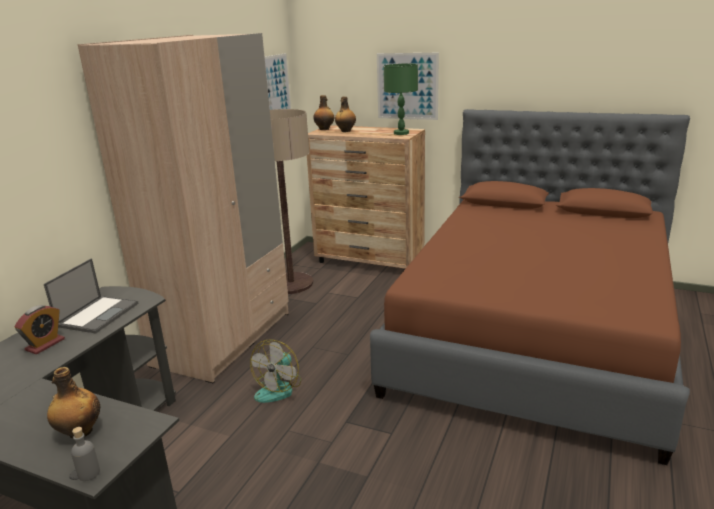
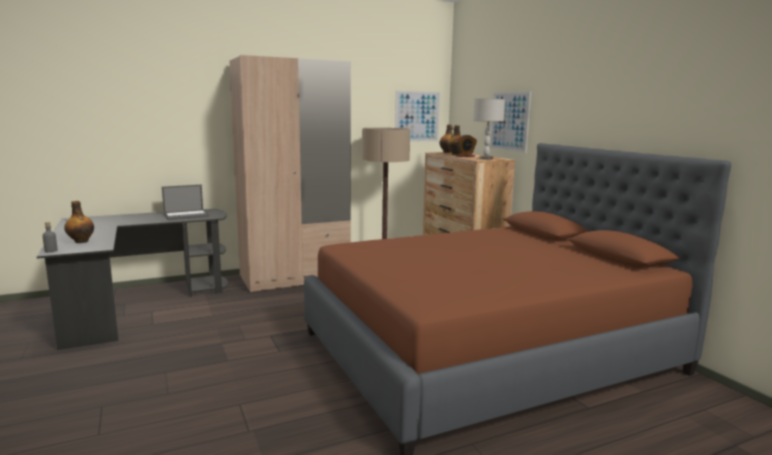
camera: 40 degrees right, 10 degrees down
alarm clock [14,305,65,355] -> alarm clock moved to [456,135,477,157]
fan [250,340,301,403] -> none
green table lamp [384,63,418,135] -> grey table lamp [473,99,505,160]

